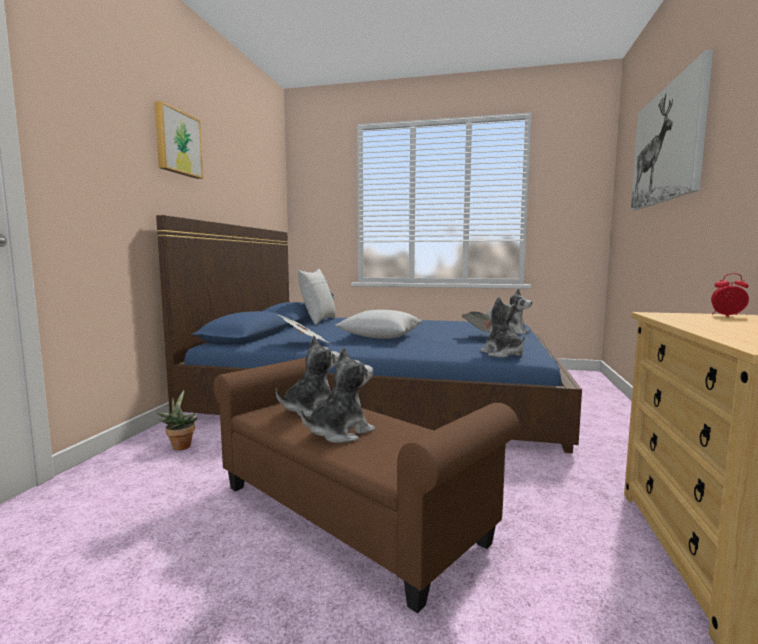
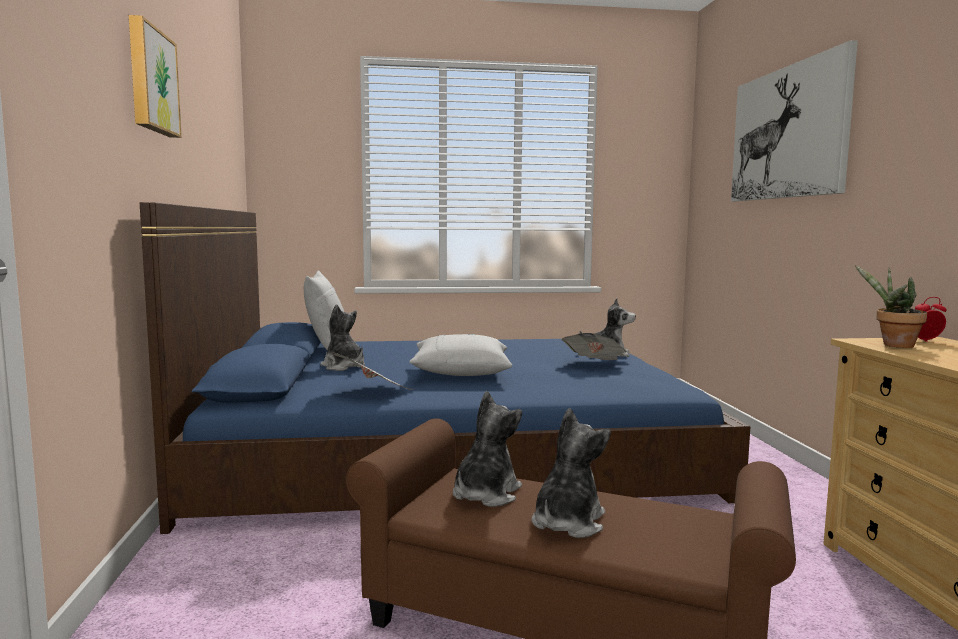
camera: 20 degrees left, 0 degrees up
potted plant [157,390,197,450] -> potted plant moved to [855,265,927,348]
plush toy [480,297,525,358] -> plush toy moved to [320,304,365,371]

